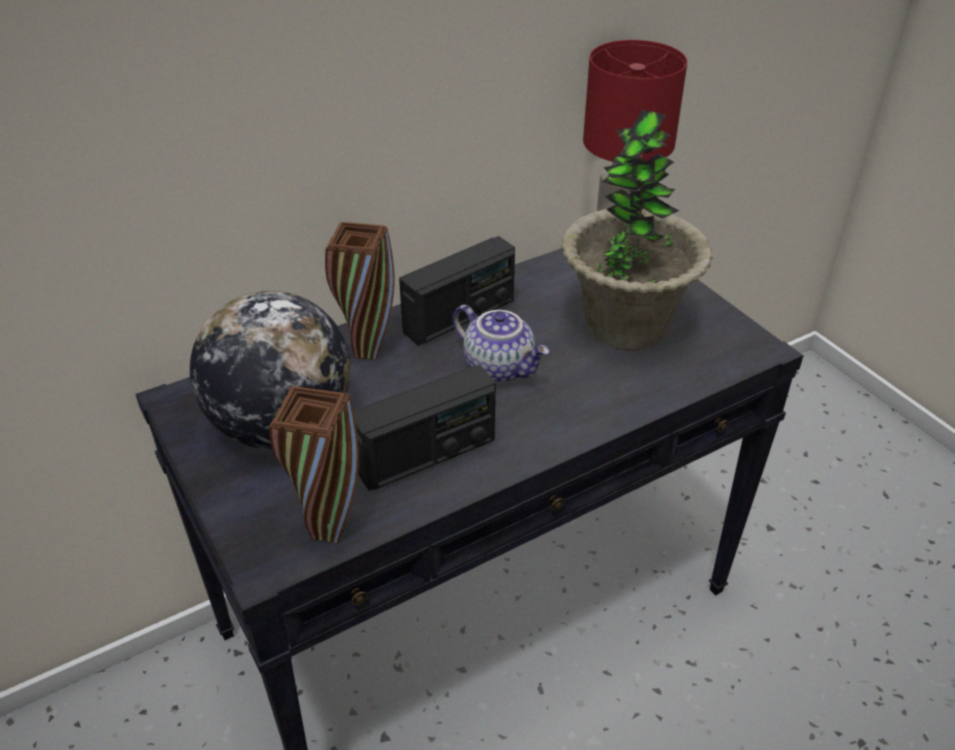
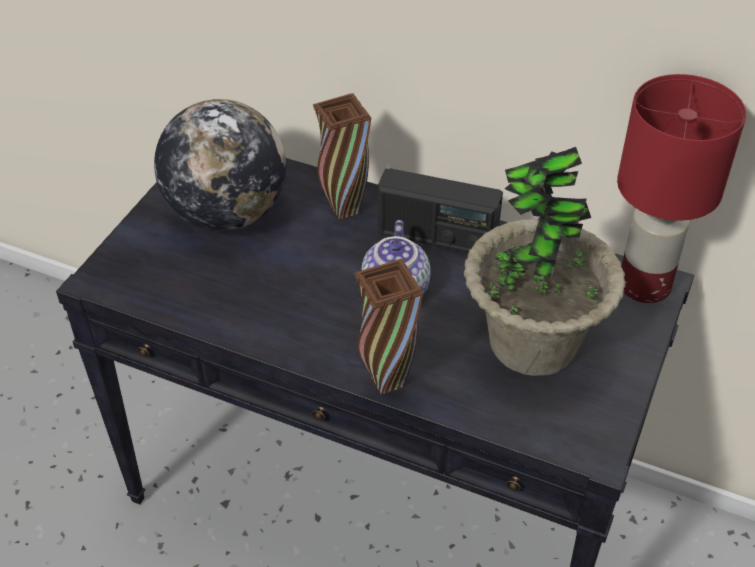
camera: 55 degrees right, 5 degrees up
brown vase [269,386,359,544] -> brown vase moved to [354,259,423,395]
radio [353,365,496,491] -> none

